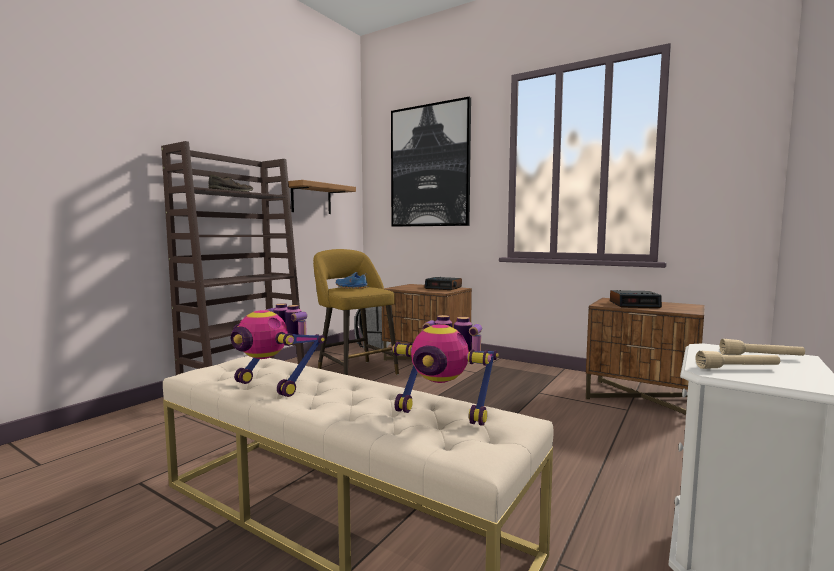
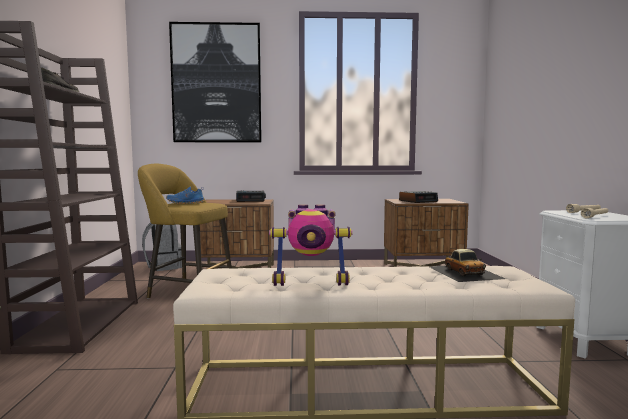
camera: 35 degrees left, 0 degrees up
shelf [288,180,356,214] -> none
toy robot [392,315,498,426] -> toy car [430,249,506,282]

